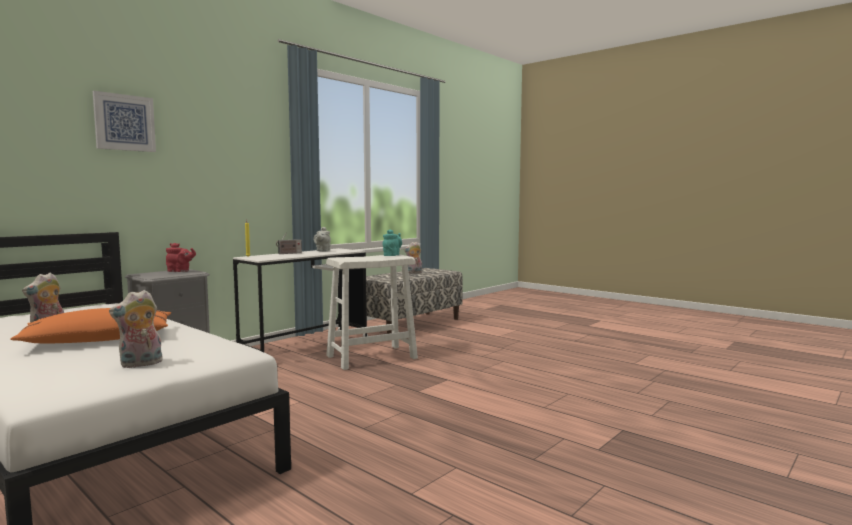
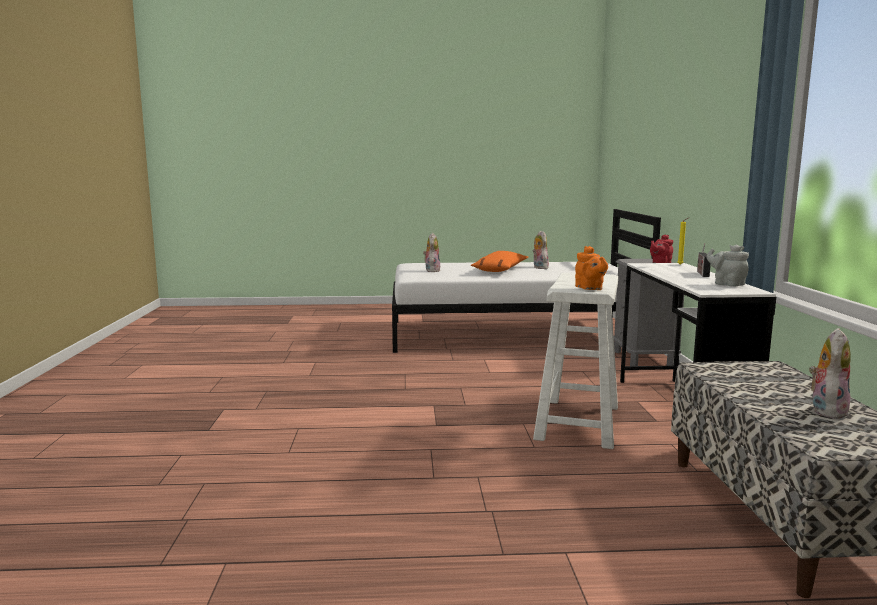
camera: 135 degrees right, 5 degrees up
picture [93,91,156,152] -> none
turquoise teapot [383,230,402,256] -> orange teapot [575,246,608,290]

